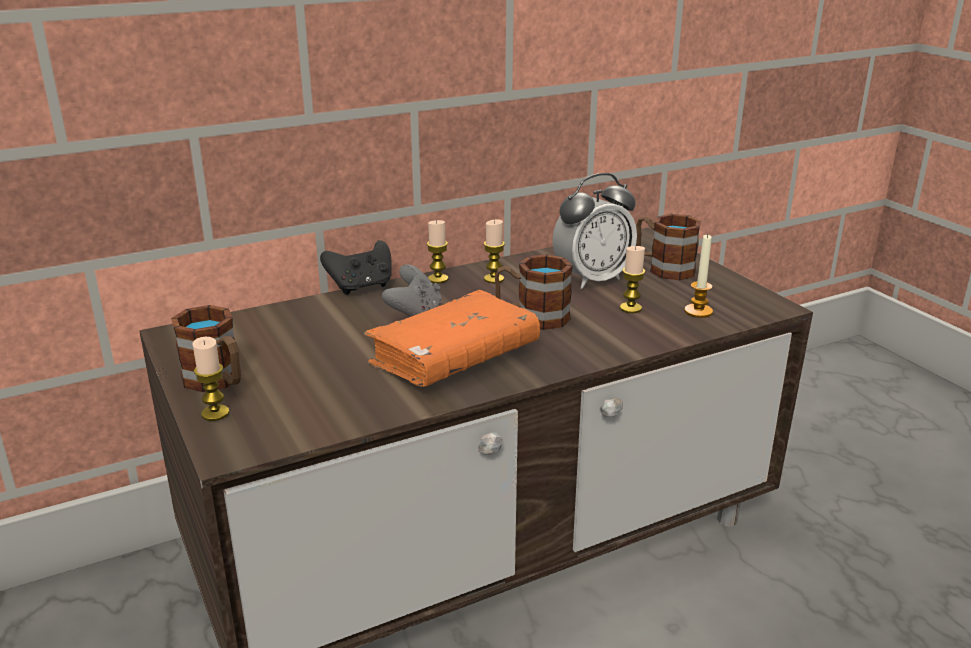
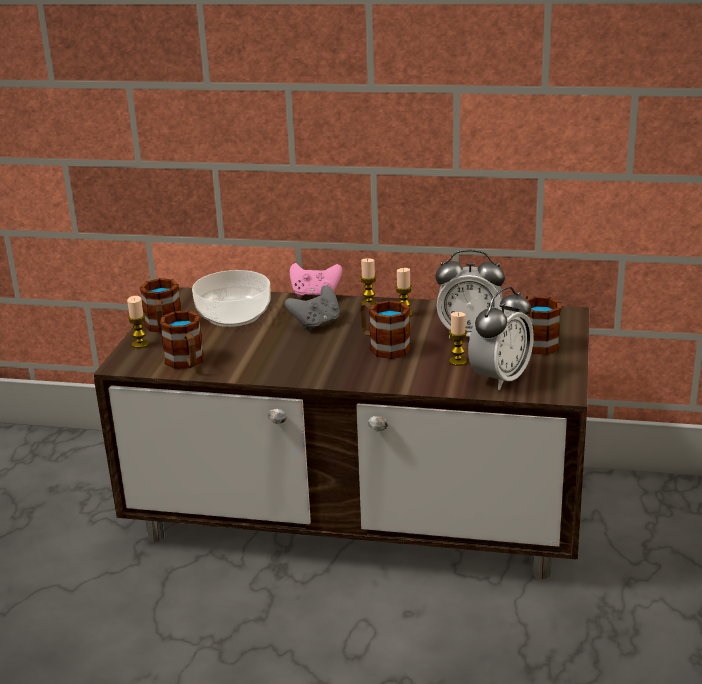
camera: 40 degrees right, 0 degrees up
black game controller [320,240,392,295] -> pink game controller [290,263,342,298]
orange book [364,290,540,387] -> none
candle [684,234,713,318] -> alarm clock [468,287,534,390]
none -> mug [160,311,204,369]
none -> bowl [192,270,271,327]

